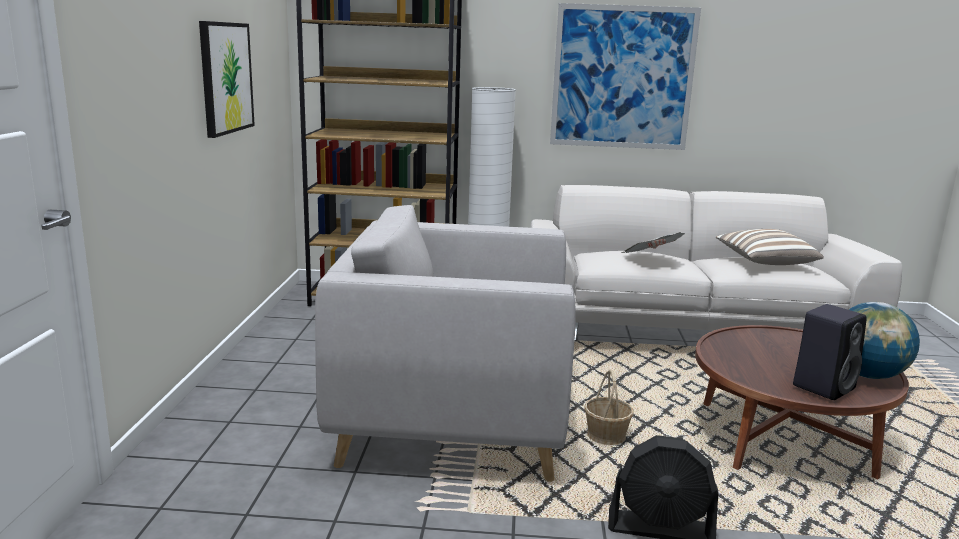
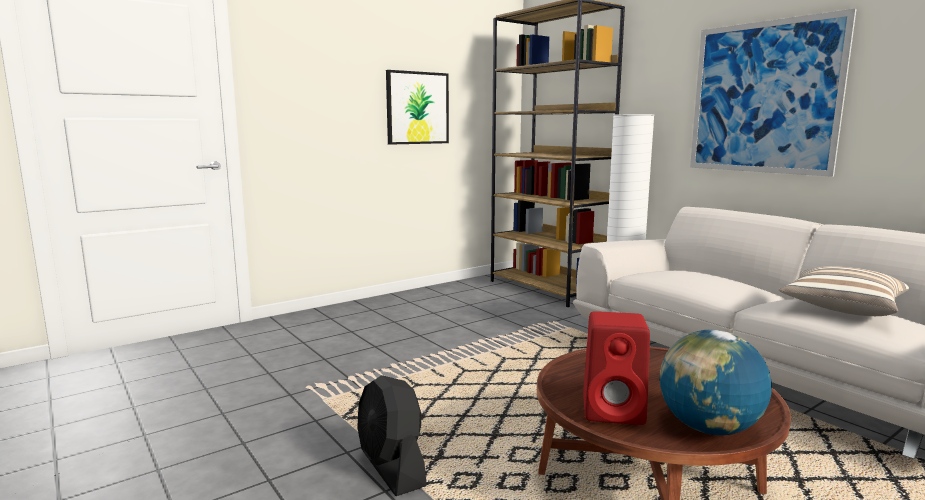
camera: 50 degrees right, 5 degrees down
grey armchair [315,205,576,482] -> none
basket [584,369,634,445] -> none
newspaper [621,232,685,253] -> none
black speaker [793,304,867,400] -> red speaker [583,311,650,425]

